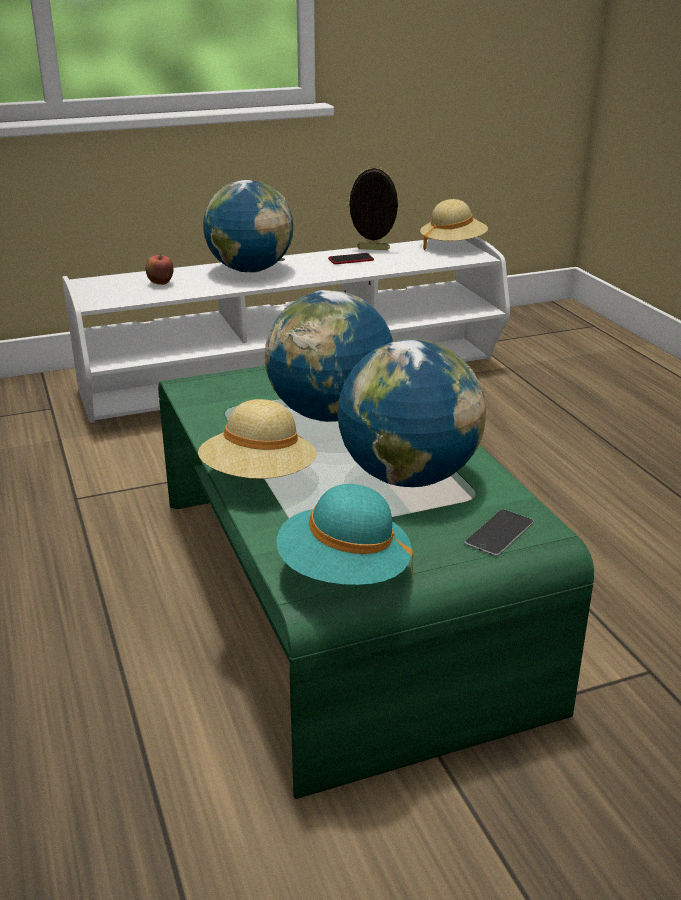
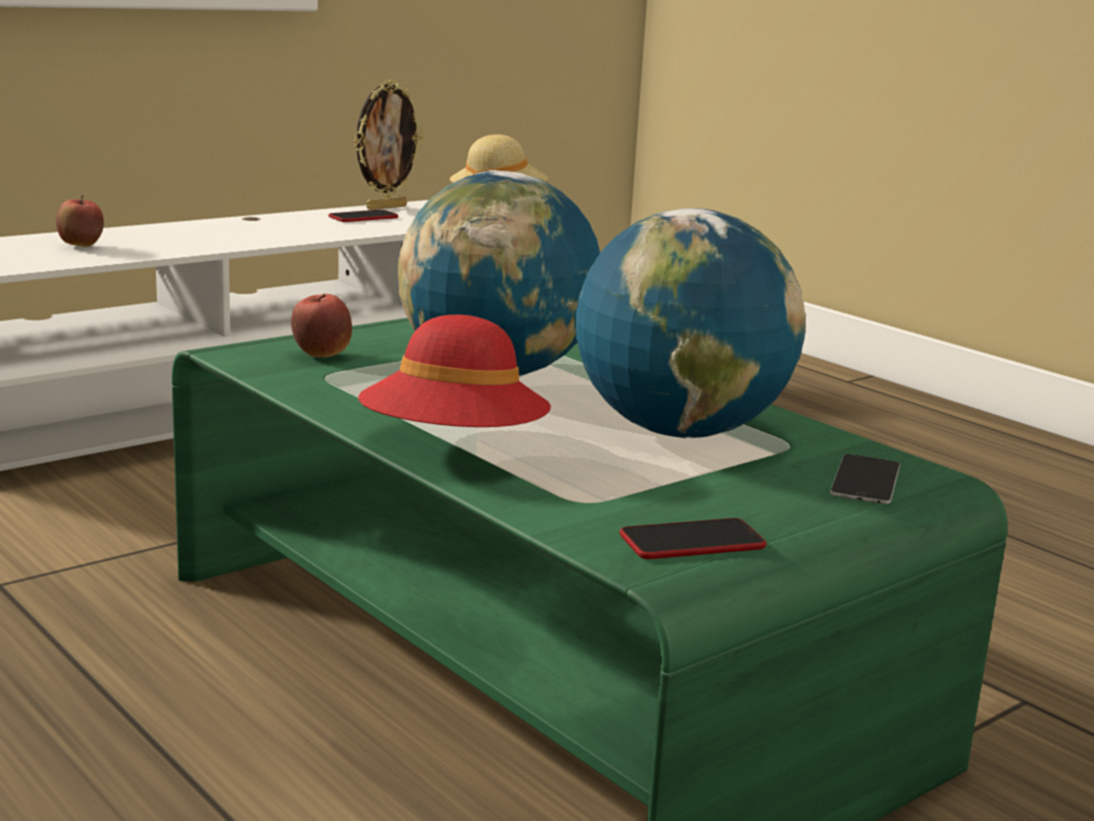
camera: 20 degrees left, 10 degrees down
beige hat [198,399,317,479] -> red hat [358,315,551,427]
globe [203,180,293,273] -> none
turquoise hat [277,484,413,585] -> phone [620,518,767,559]
picture frame [346,164,402,250] -> picture frame turned 150 degrees clockwise [354,80,423,210]
none -> apple [291,294,352,358]

